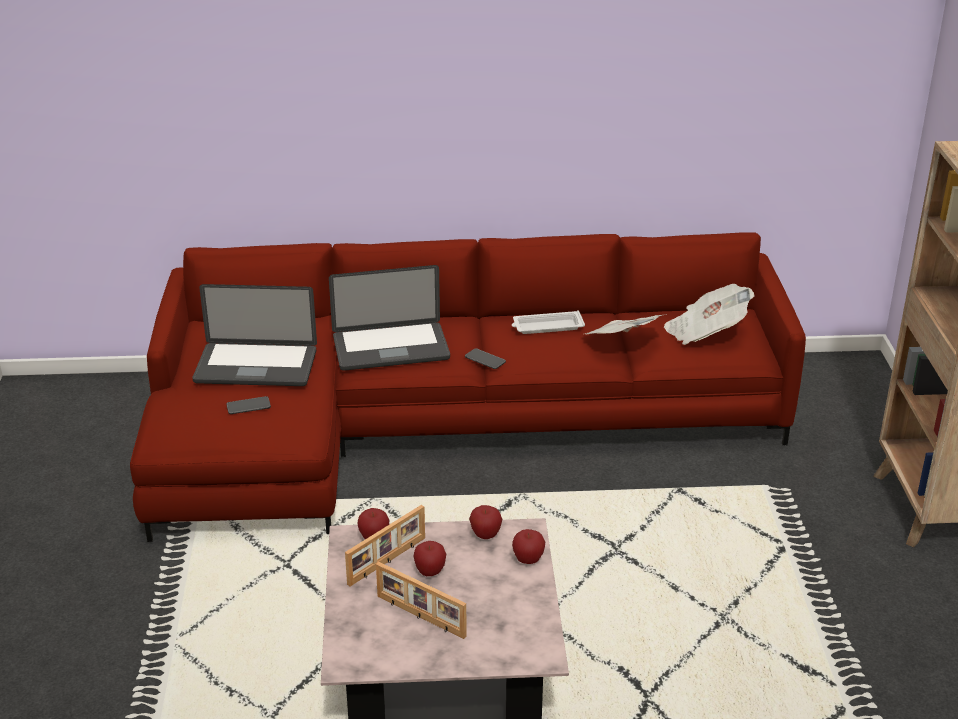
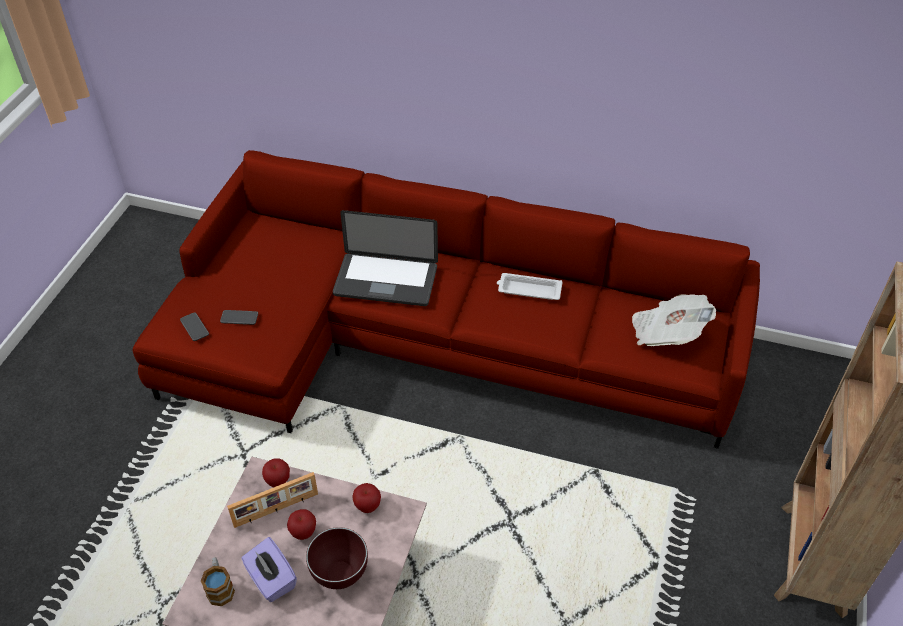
camera: 20 degrees right, 15 degrees up
laptop [192,284,317,386] -> none
picture frame [376,562,467,639] -> purple tissue box [241,537,297,602]
phone [465,348,506,369] -> phone moved to [180,312,209,341]
apple [512,529,545,564] -> none
newspaper [585,314,667,335] -> none
none -> mug [201,557,235,606]
none -> brown bowl [306,527,368,589]

